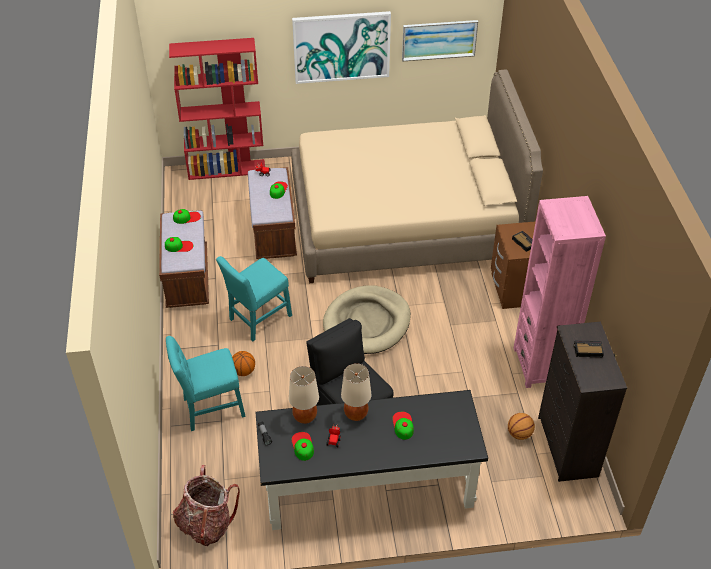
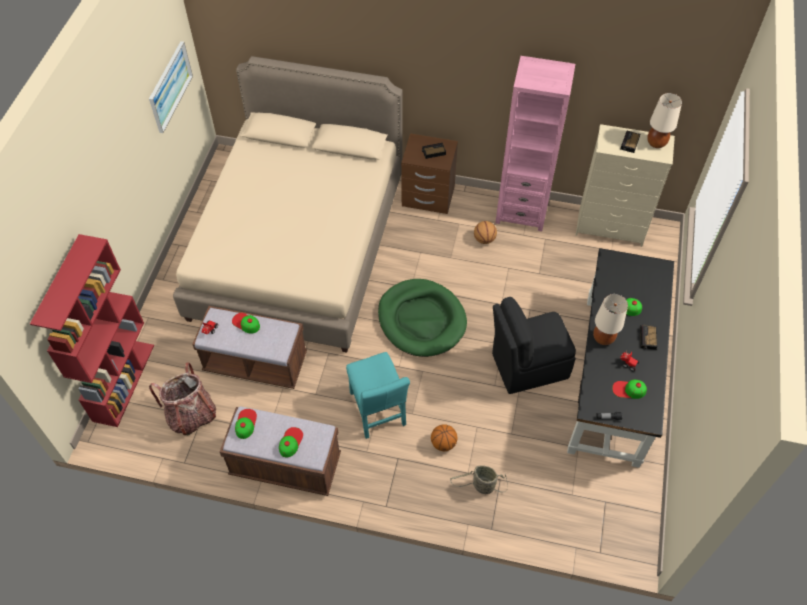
camera: 70 degrees left, 10 degrees up
turquoise chair [166,336,246,431] -> basket [450,465,508,494]
backpack [173,465,240,546] -> backpack moved to [149,362,216,435]
beige table lamp [289,366,319,424] -> beige table lamp moved to [647,93,682,148]
picture [292,11,391,84] -> none
beige dog bed [323,285,411,354] -> green dog bed [378,279,467,357]
basketball [508,413,535,440] -> basketball moved to [474,221,497,244]
black dresser [538,322,627,482] -> beige dresser [576,124,675,247]
none -> alarm clock [640,325,657,350]

